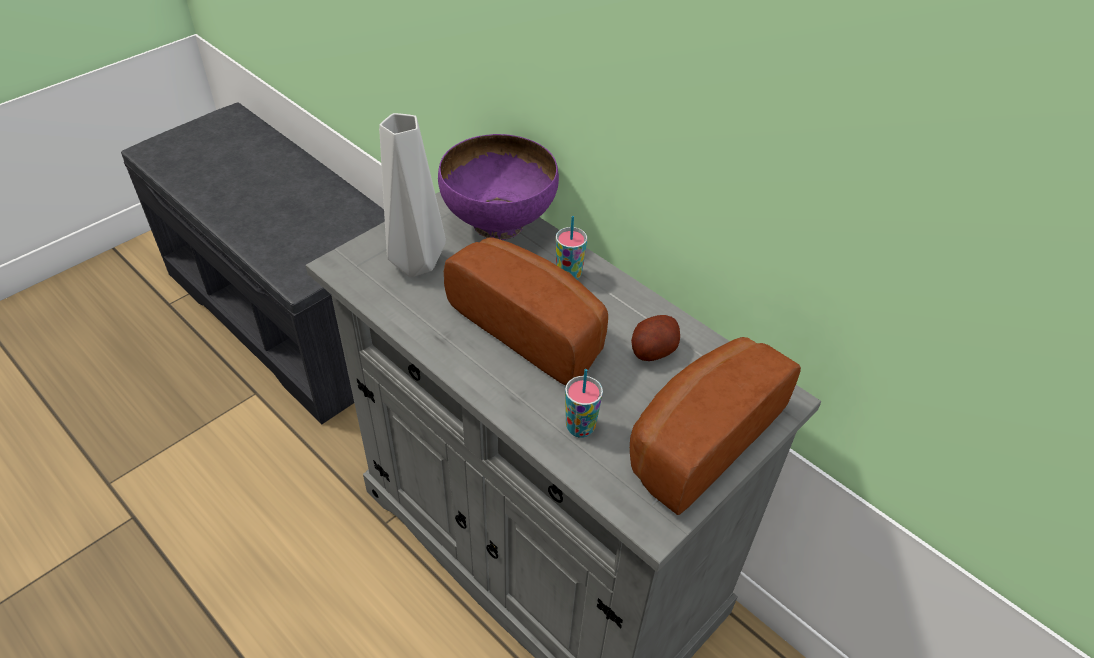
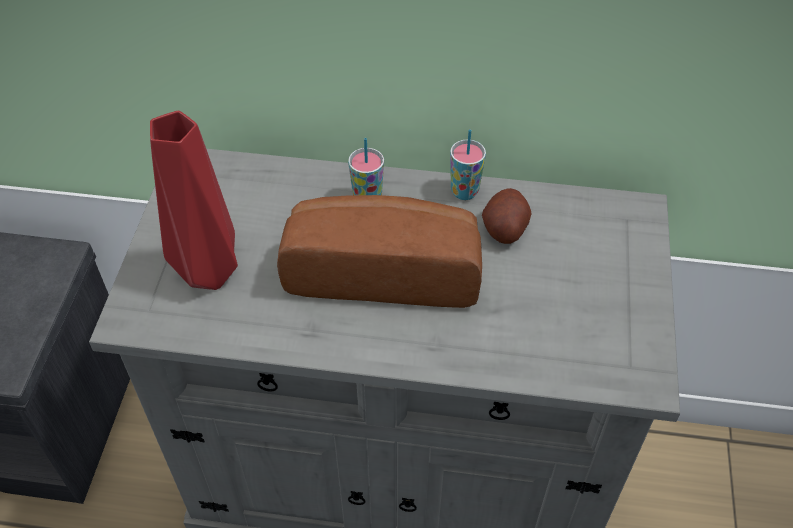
camera: 35 degrees left, 5 degrees up
grey vase [379,113,446,277] -> red vase [150,111,238,290]
purple bowl [438,134,559,240] -> none
cup [565,369,603,438] -> cup moved to [450,129,486,200]
bread [630,337,801,515] -> none

